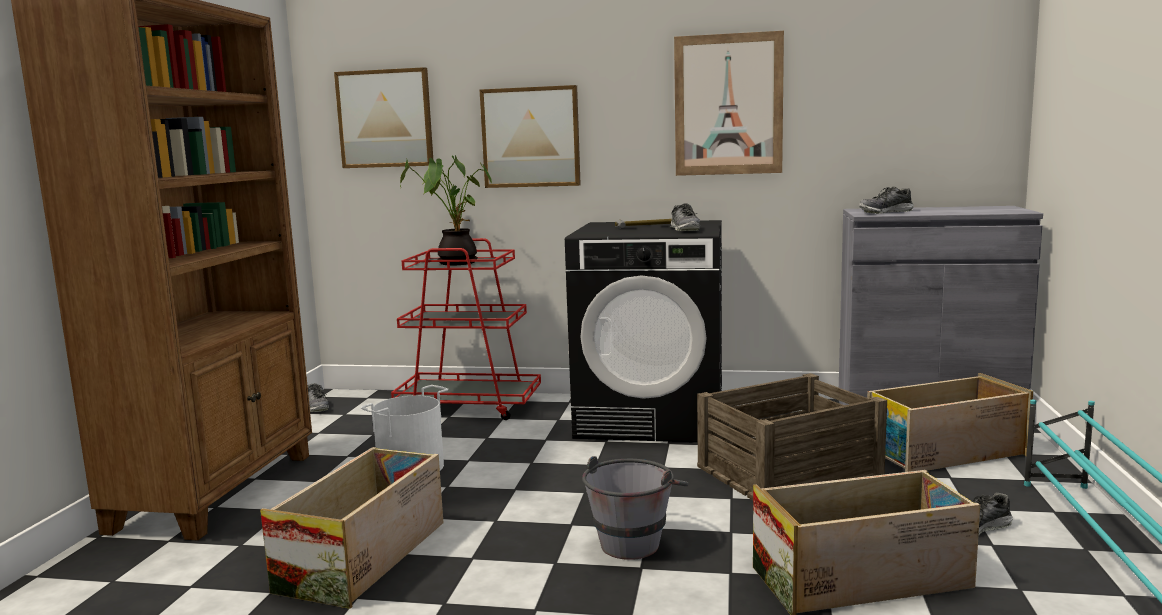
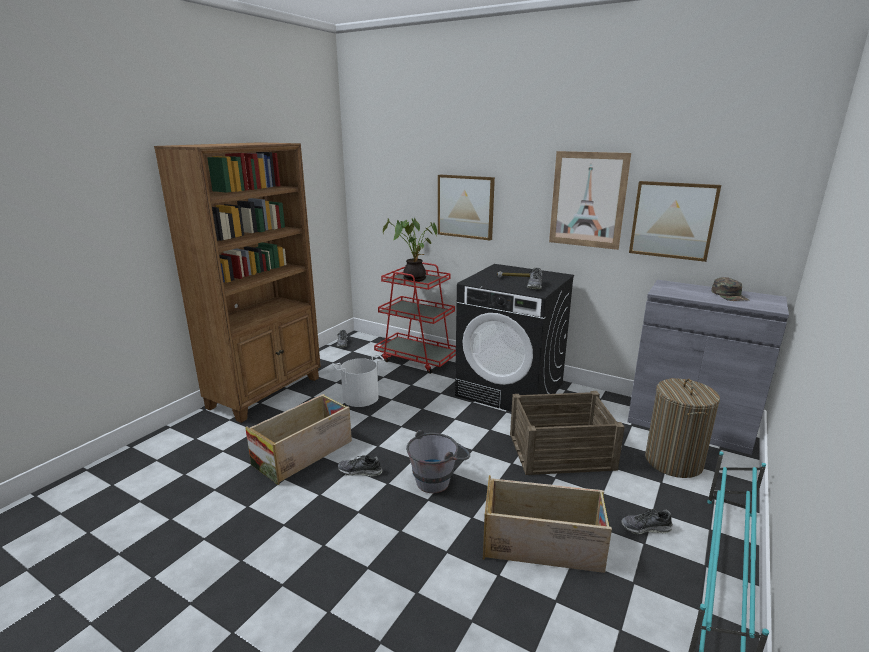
camera: 20 degrees right, 10 degrees up
picture [334,67,433,168] -> picture moved to [629,181,721,262]
shoe [859,187,914,214] -> shoe moved to [338,455,382,476]
crate [867,373,1033,472] -> laundry basket [645,378,720,478]
none -> green cap [711,277,750,301]

